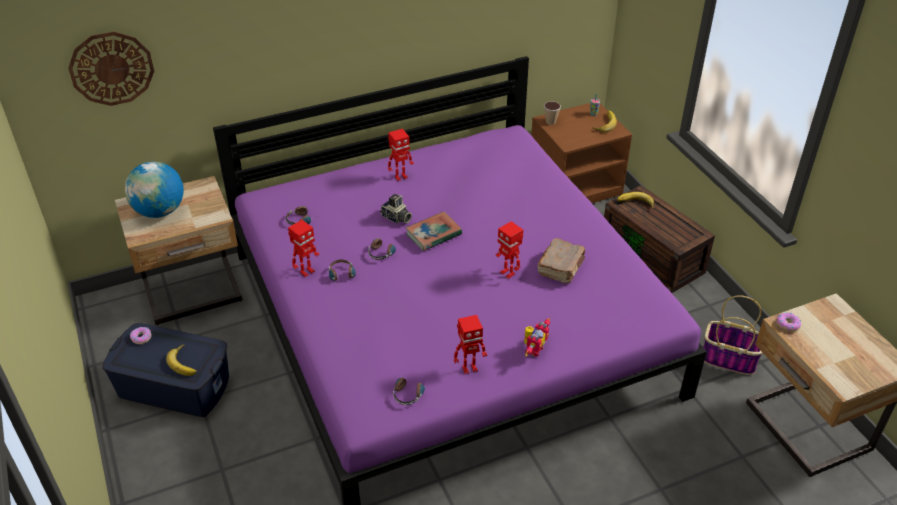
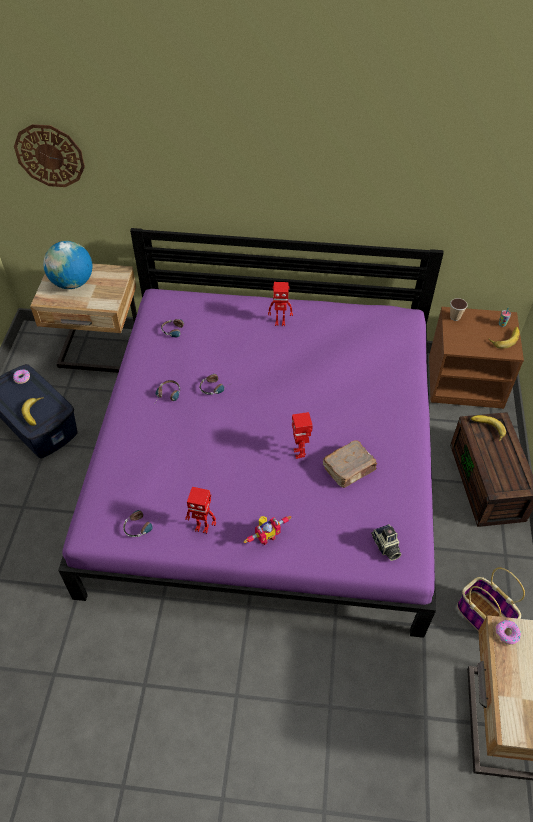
camera: 30 degrees right, 10 degrees up
toy robot [288,220,319,277] -> none
camera [380,194,412,224] -> camera moved to [371,524,402,561]
book [406,211,462,251] -> none

